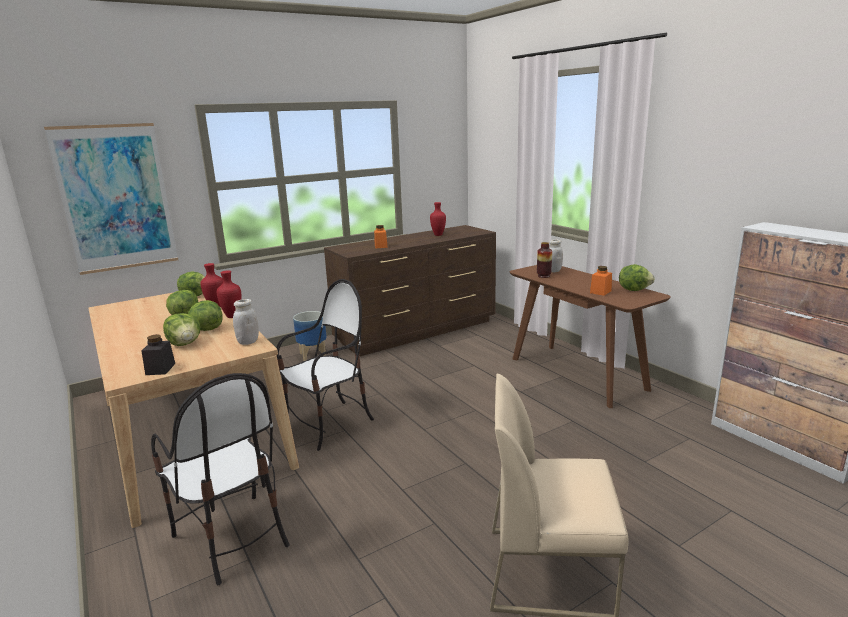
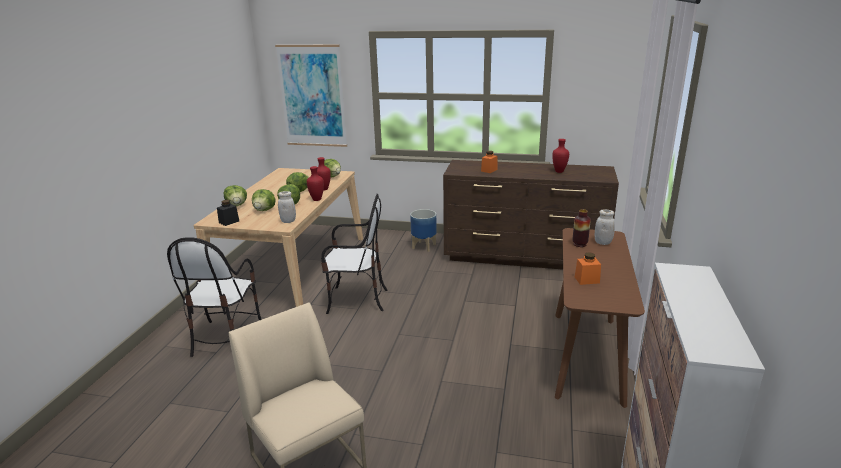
camera: 45 degrees right, 5 degrees up
lettuce [619,264,655,291] -> lettuce moved to [224,185,247,206]

